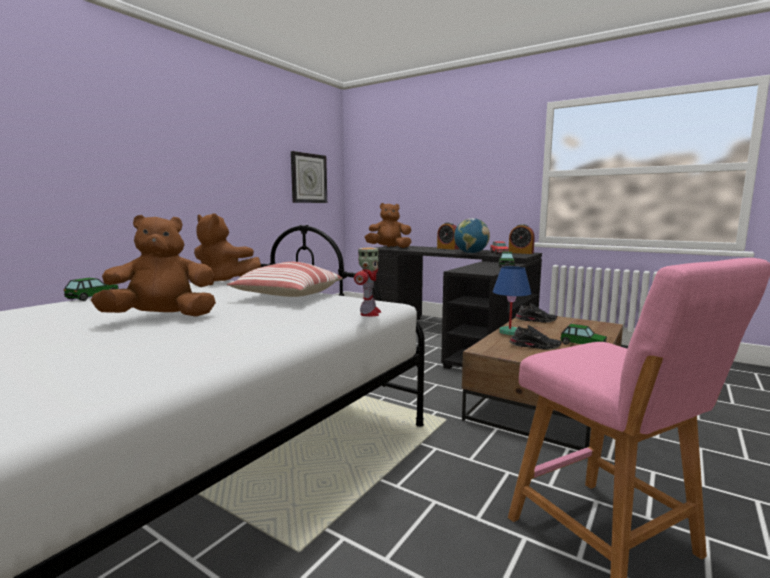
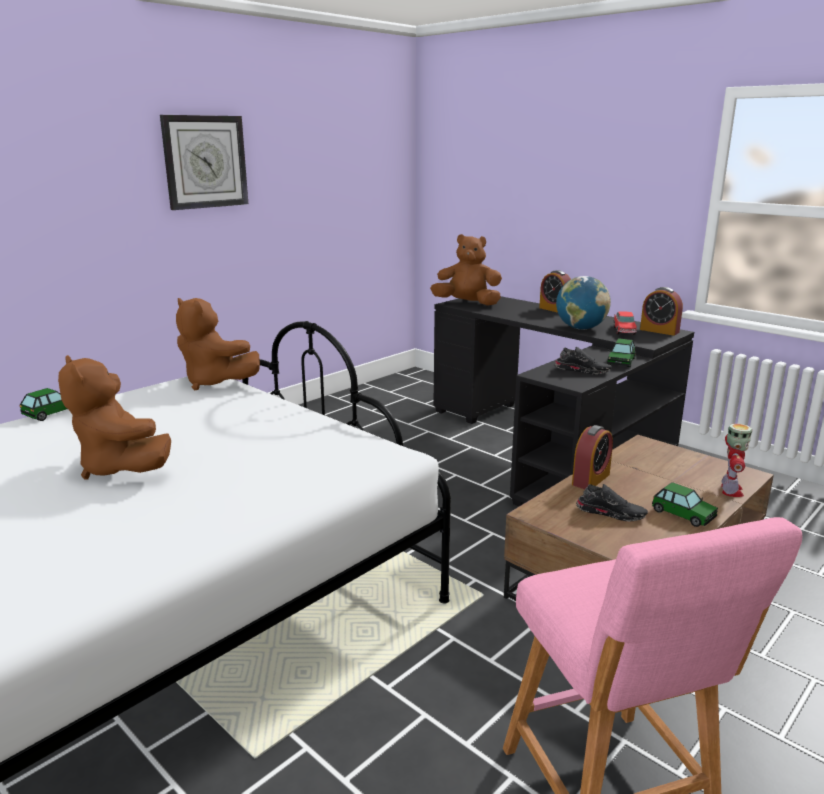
camera: 10 degrees right, 10 degrees up
brown plush toy [91,215,216,317] -> brown plush toy turned 120 degrees counterclockwise [58,355,171,479]
pillow [227,262,343,297] -> none
wall clock [291,151,327,203] -> wall clock moved to [160,115,248,210]
toy robot [354,248,381,317] -> toy robot moved to [721,424,752,497]
blue table lamp [493,266,532,335] -> alarm clock [572,425,613,489]
black shoe [515,303,557,323] -> black shoe moved to [555,347,612,374]

